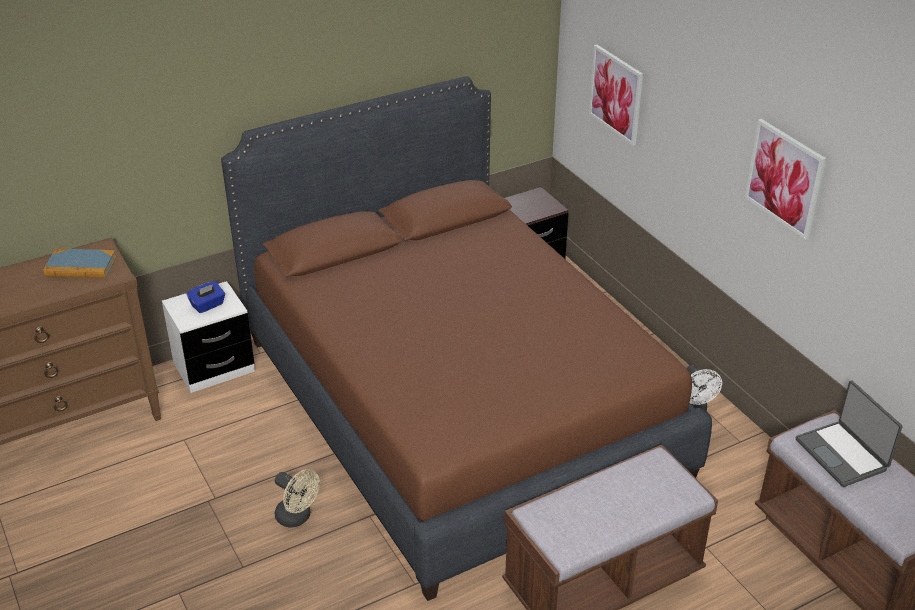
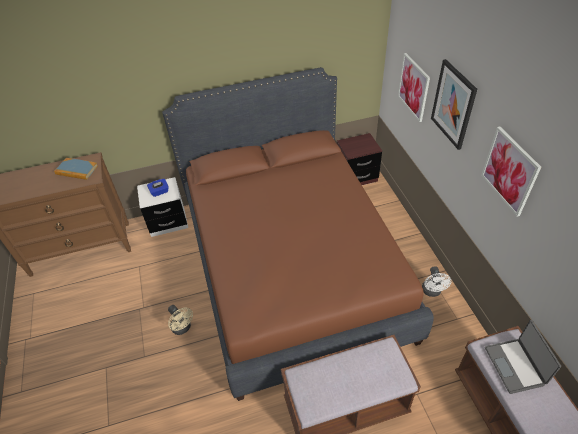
camera: 15 degrees right, 10 degrees up
none -> picture [431,59,477,150]

